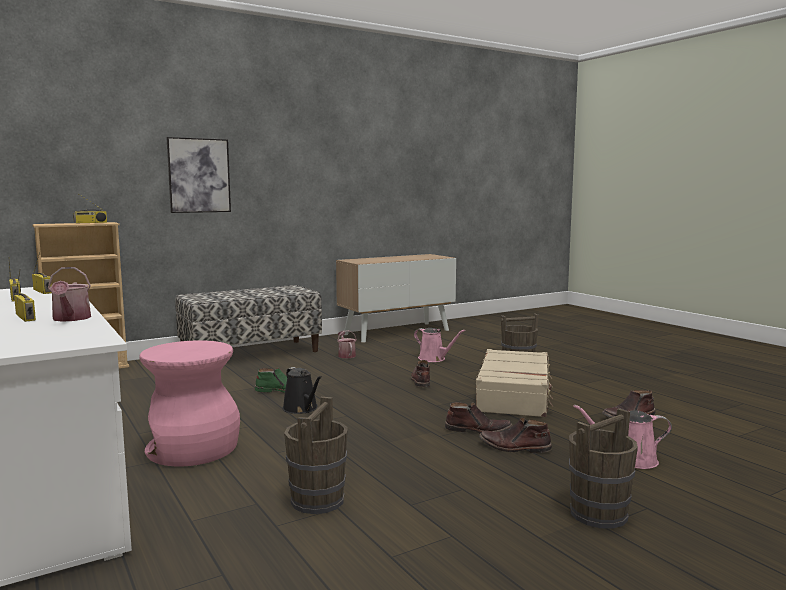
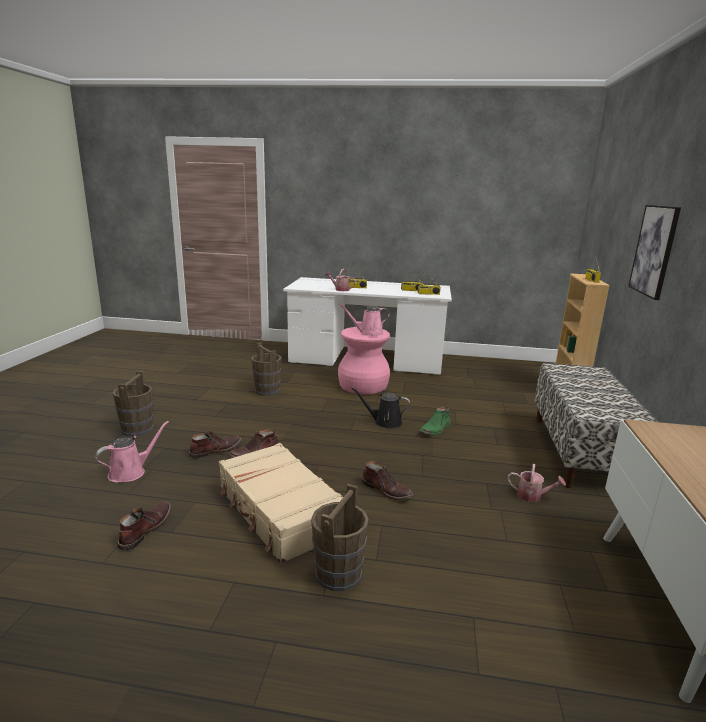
camera: 130 degrees right, 10 degrees up
pink watering can [414,328,465,362] -> pink watering can moved to [339,303,390,336]

